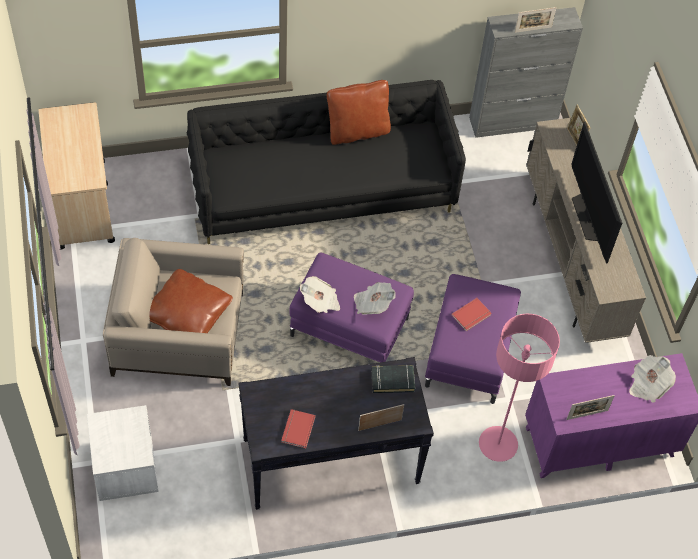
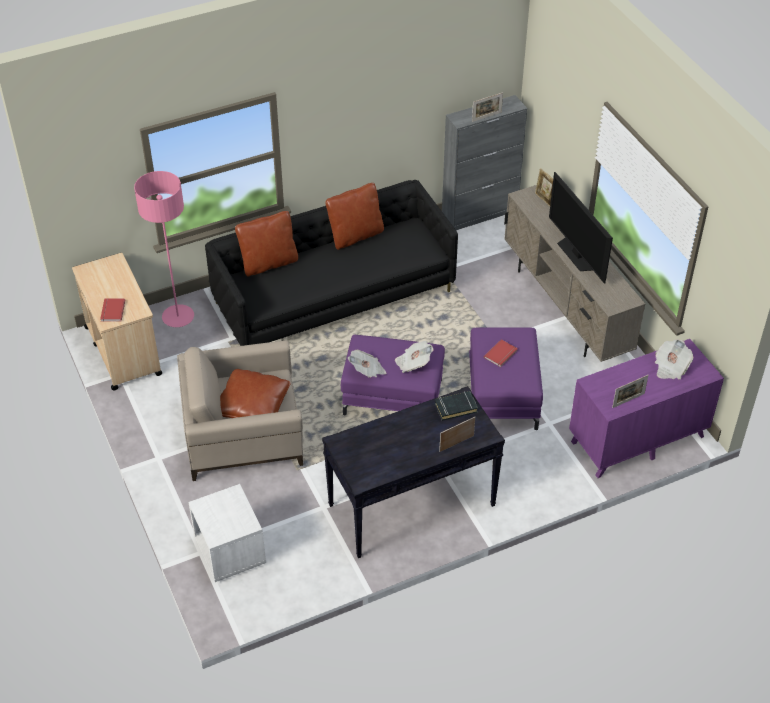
camera: 10 degrees left, 10 degrees down
red book [281,409,316,448] -> red book moved to [100,298,125,322]
pink floor lamp [479,314,560,462] -> pink floor lamp moved to [134,171,194,327]
none -> brown pillow [235,211,298,277]

